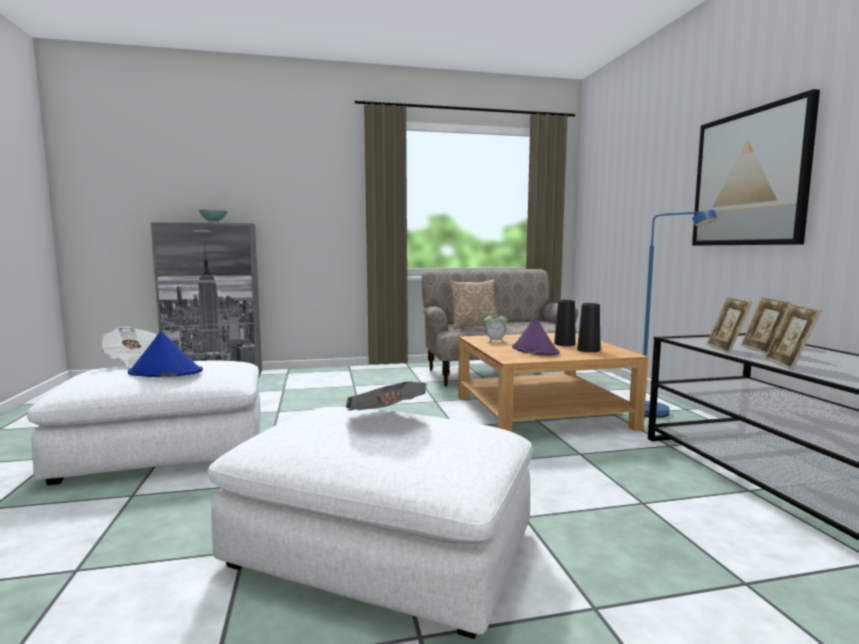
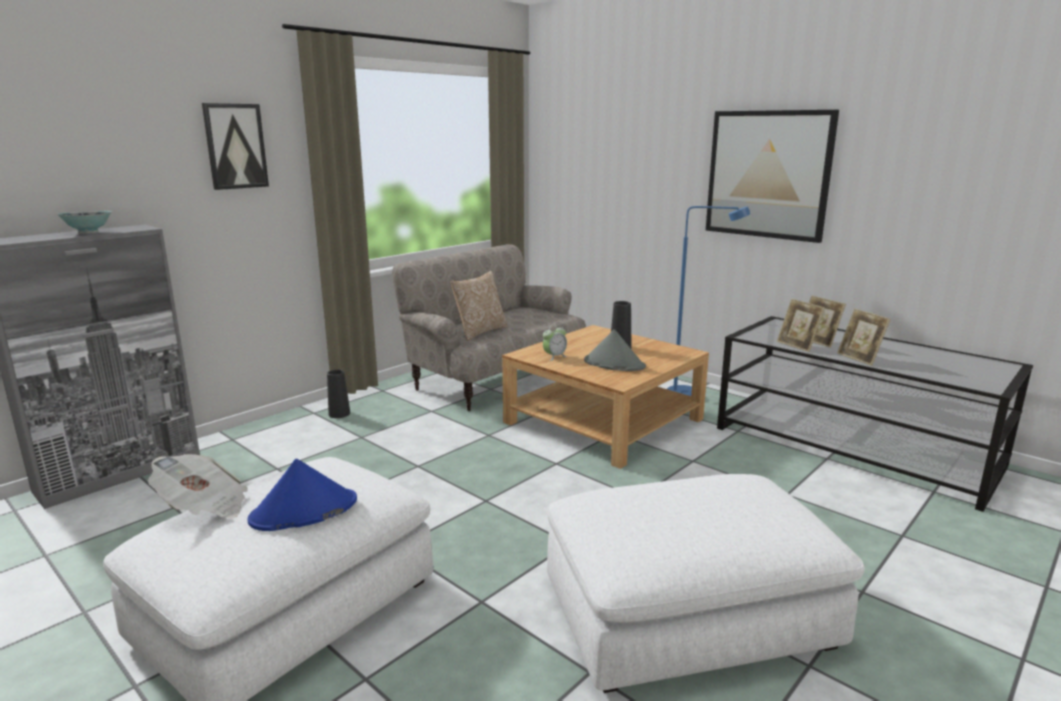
camera: 35 degrees left, 10 degrees up
newspaper [346,381,427,411] -> none
purple hat [512,317,560,356] -> grey hat [584,329,646,371]
black vase [577,303,600,352] -> black vase moved to [327,369,350,418]
none -> picture [202,103,269,190]

